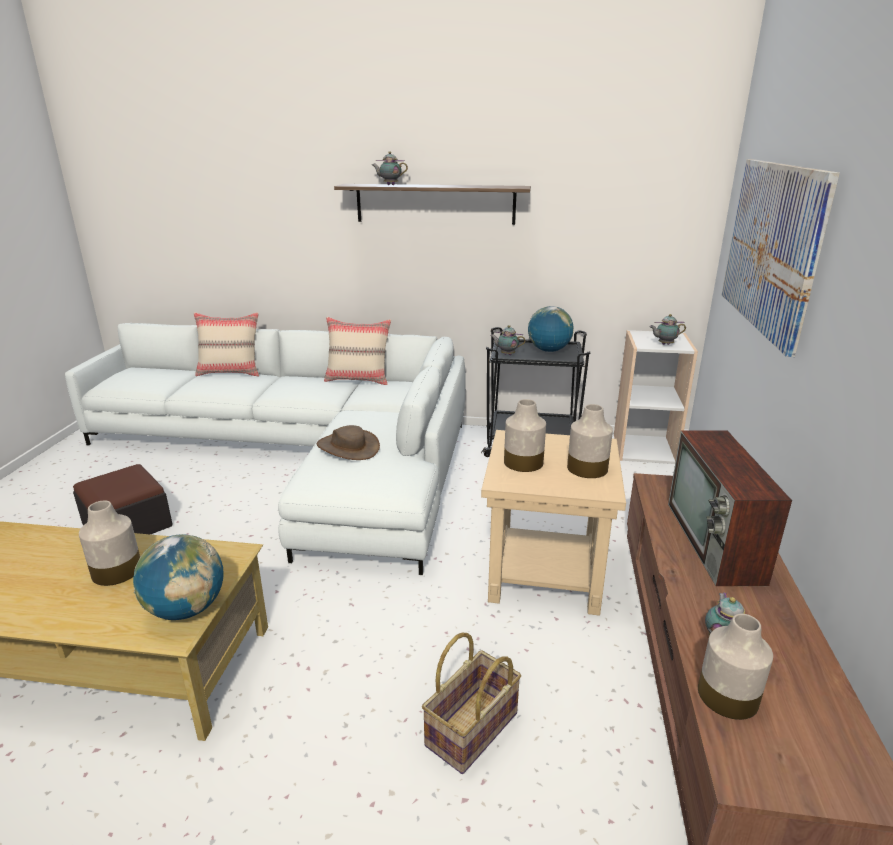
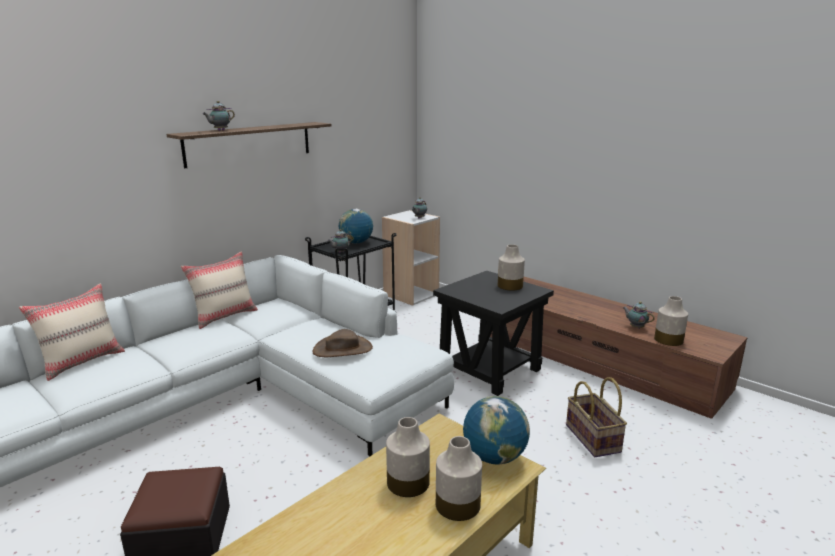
camera: 55 degrees left, 5 degrees down
beige side table [481,430,626,616] -> black side table [433,271,554,396]
beige vase [504,399,546,472] -> beige vase moved to [436,436,482,521]
television [668,430,792,586] -> none
picture [722,159,840,357] -> none

